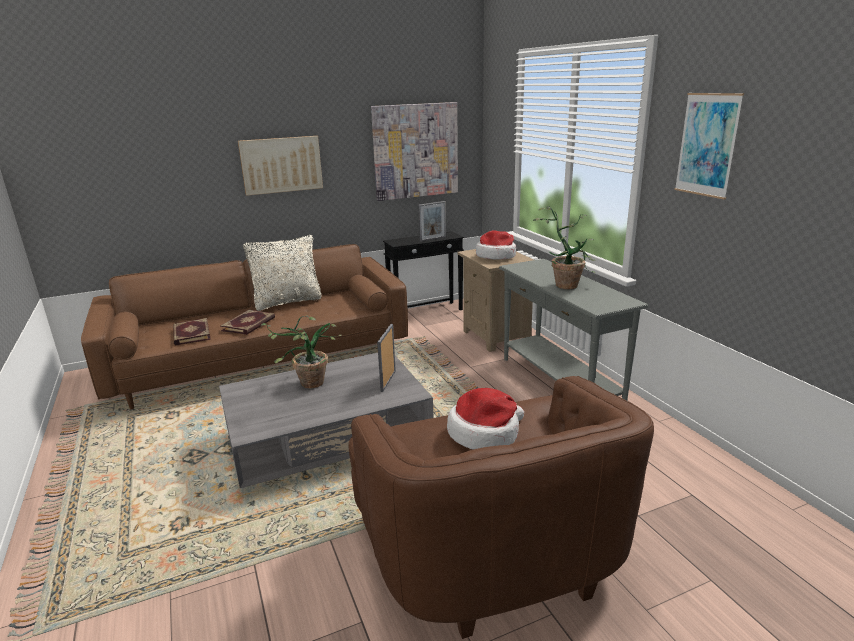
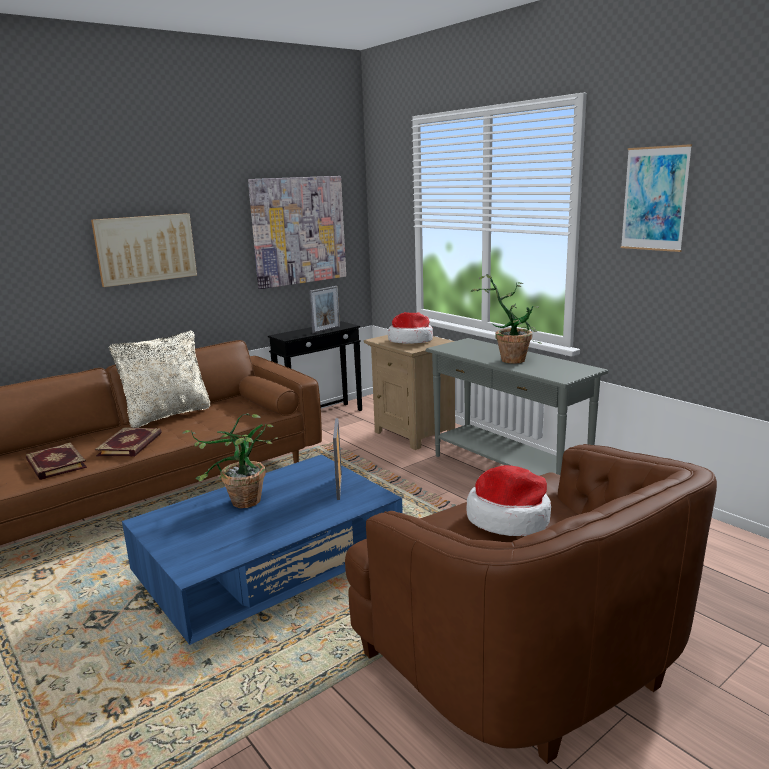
camera: 15 degrees left, 5 degrees down
grey coffee table [219,353,433,488] -> blue coffee table [122,455,403,645]

